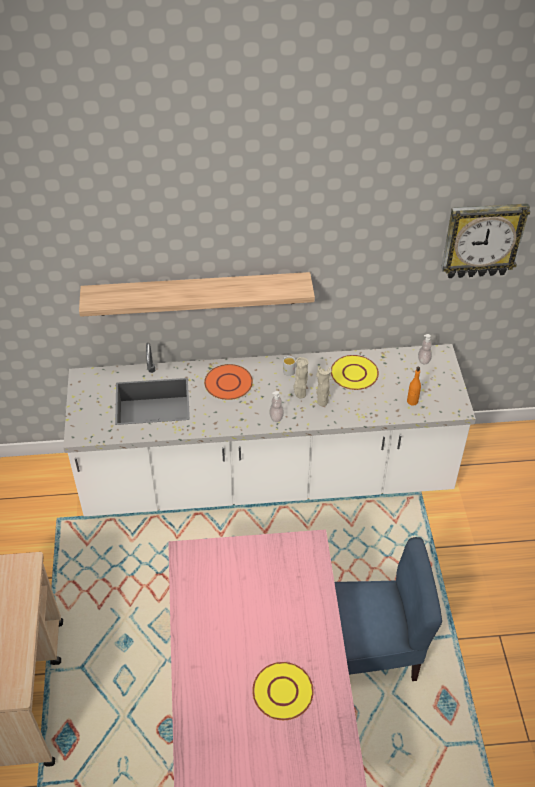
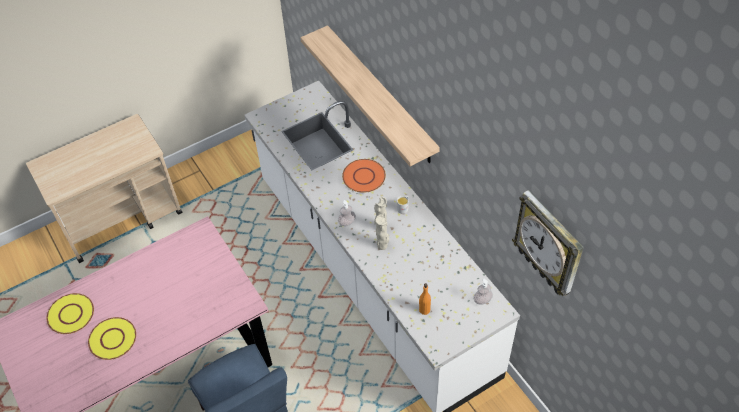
camera: 65 degrees right, 5 degrees up
yellow plate [331,355,379,390] -> yellow plate moved to [47,293,94,334]

